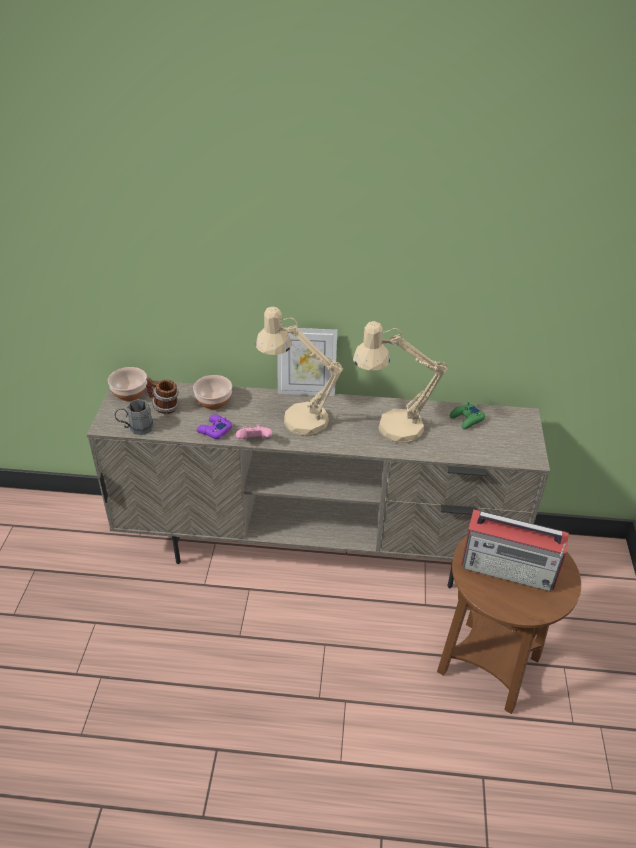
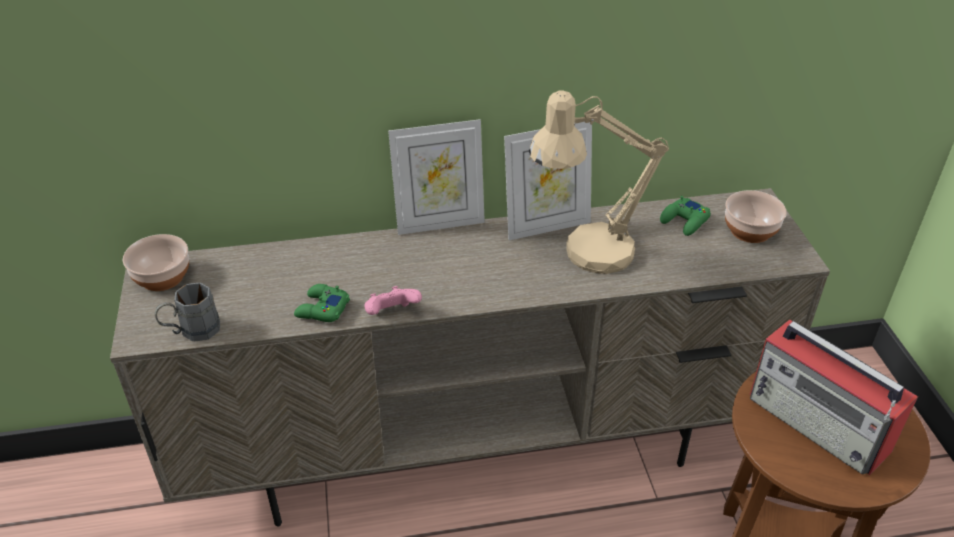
camera: 15 degrees left, 0 degrees up
mug [146,377,179,414] -> none
bowl [193,375,232,410] -> bowl moved to [725,190,787,243]
purple game controller [197,414,232,439] -> green game controller [294,284,350,322]
beige table lamp [256,307,343,436] -> none
radio [461,510,569,592] -> radio turned 45 degrees clockwise [750,320,918,475]
none -> picture frame [504,122,592,240]

